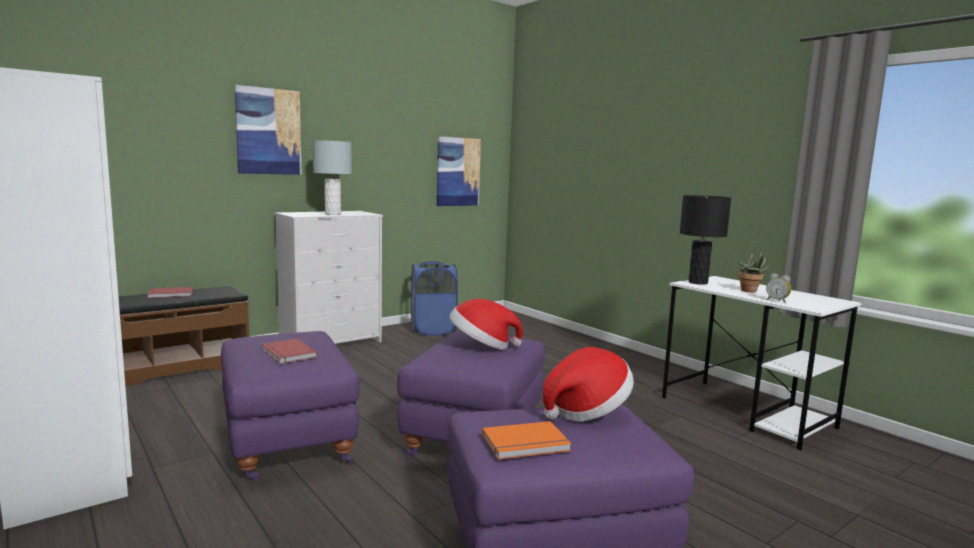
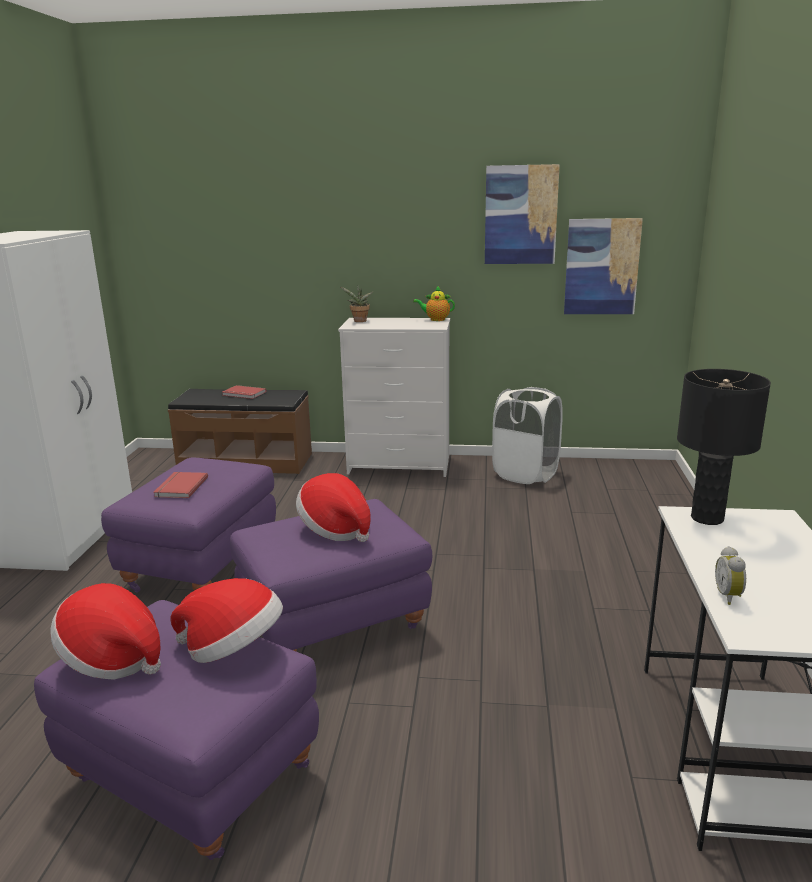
camera: 45 degrees right, 10 degrees up
picture [235,85,302,175] -> picture moved to [485,164,560,264]
grey table lamp [313,140,352,215] -> none
blue laundry basket [411,261,458,335] -> white laundry basket [492,387,563,484]
orange book [482,421,572,459] -> hat [50,583,161,680]
potted plant [738,251,769,293] -> potted plant moved to [340,286,373,322]
none -> teapot [413,286,455,321]

